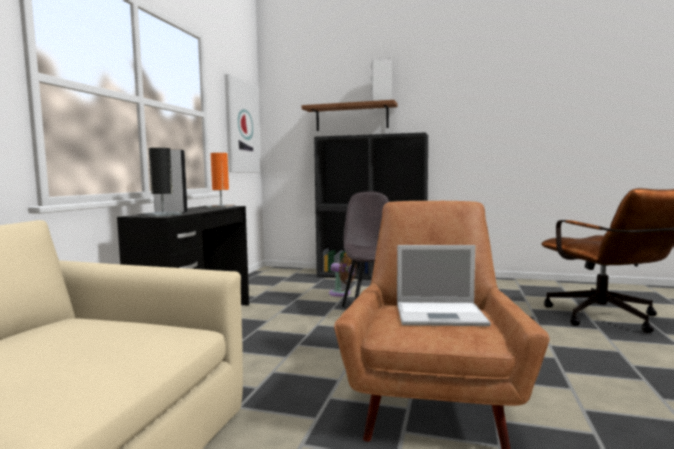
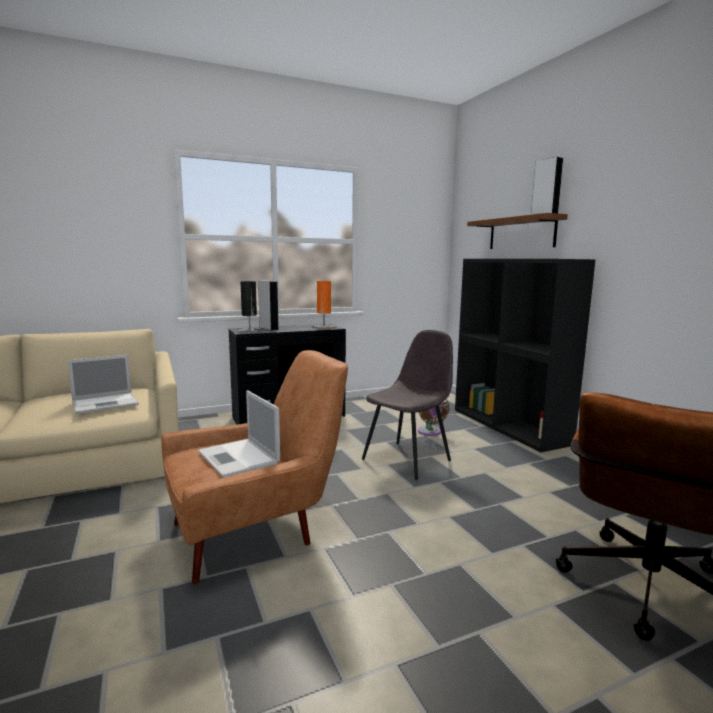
camera: 50 degrees right, 5 degrees up
picture [225,74,260,173] -> none
none -> laptop [68,355,139,414]

